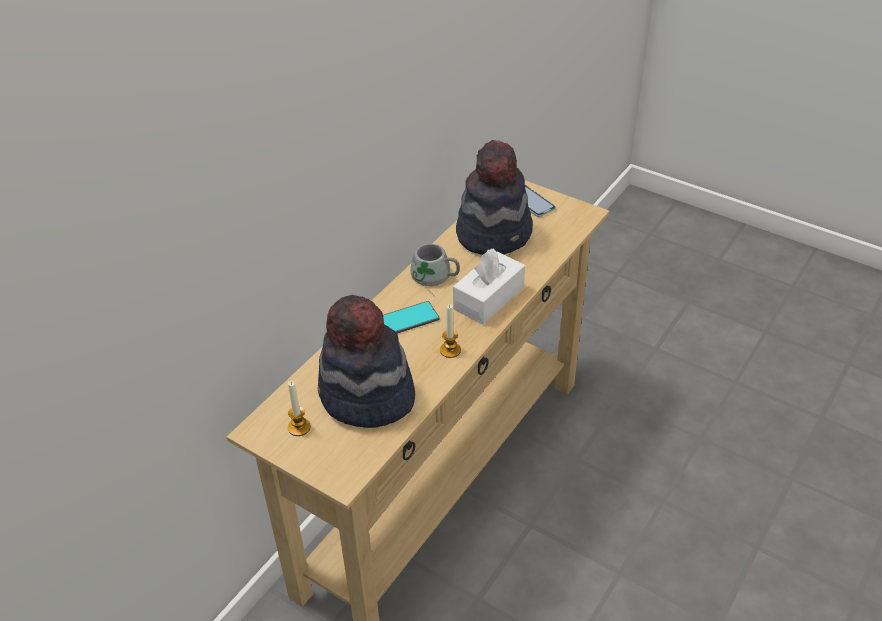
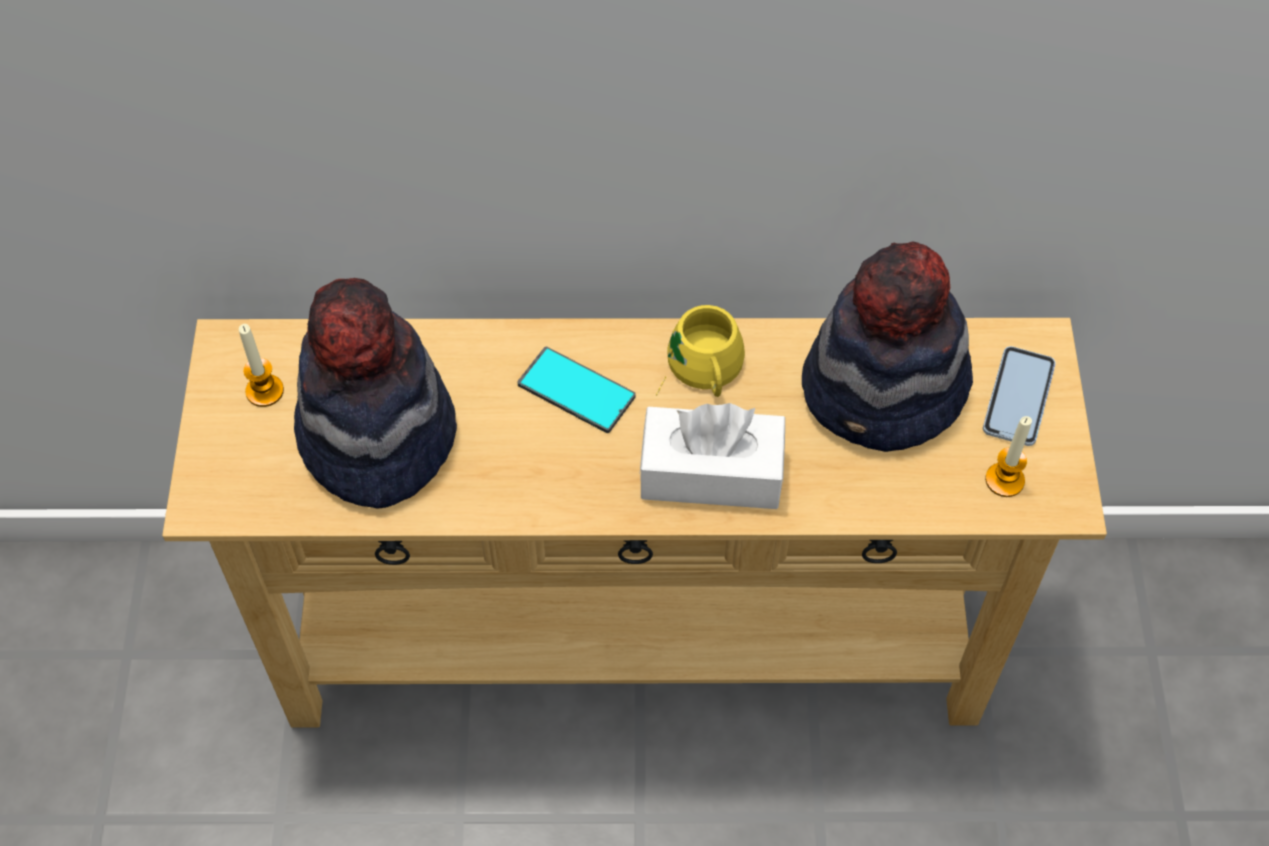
camera: 55 degrees right, 15 degrees up
grey mug [410,244,460,296] -> yellow mug [656,305,745,397]
candle [440,304,461,358] -> candle moved to [985,416,1032,497]

